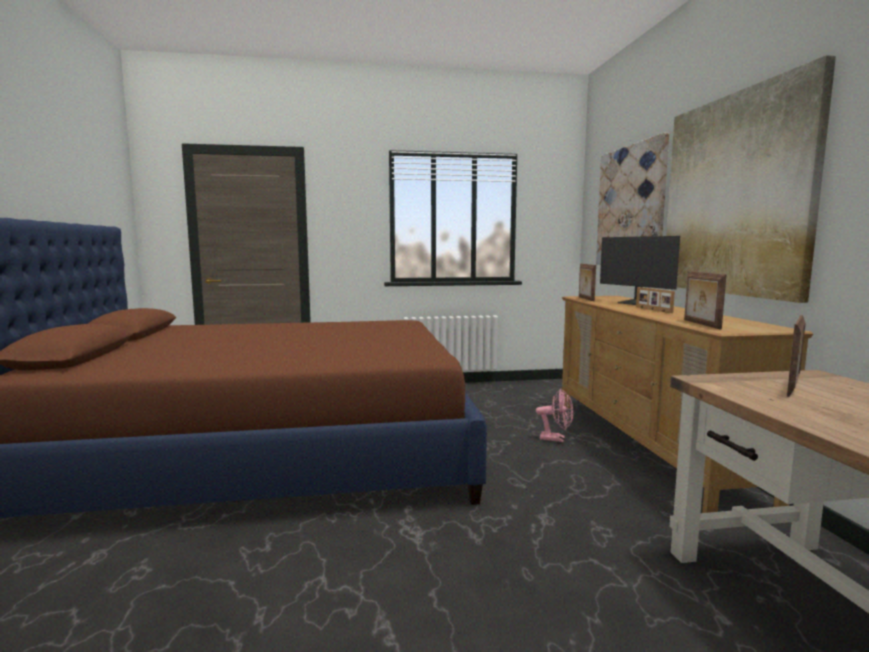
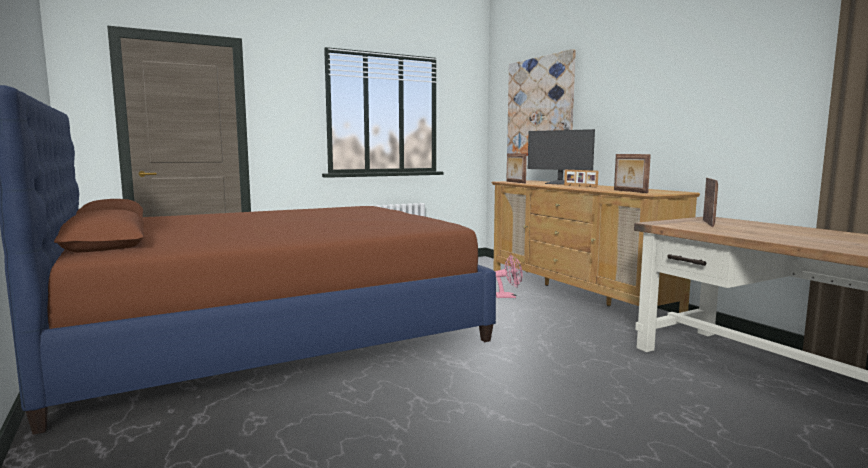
camera: 20 degrees left, 0 degrees up
picture [666,55,836,303] -> none

